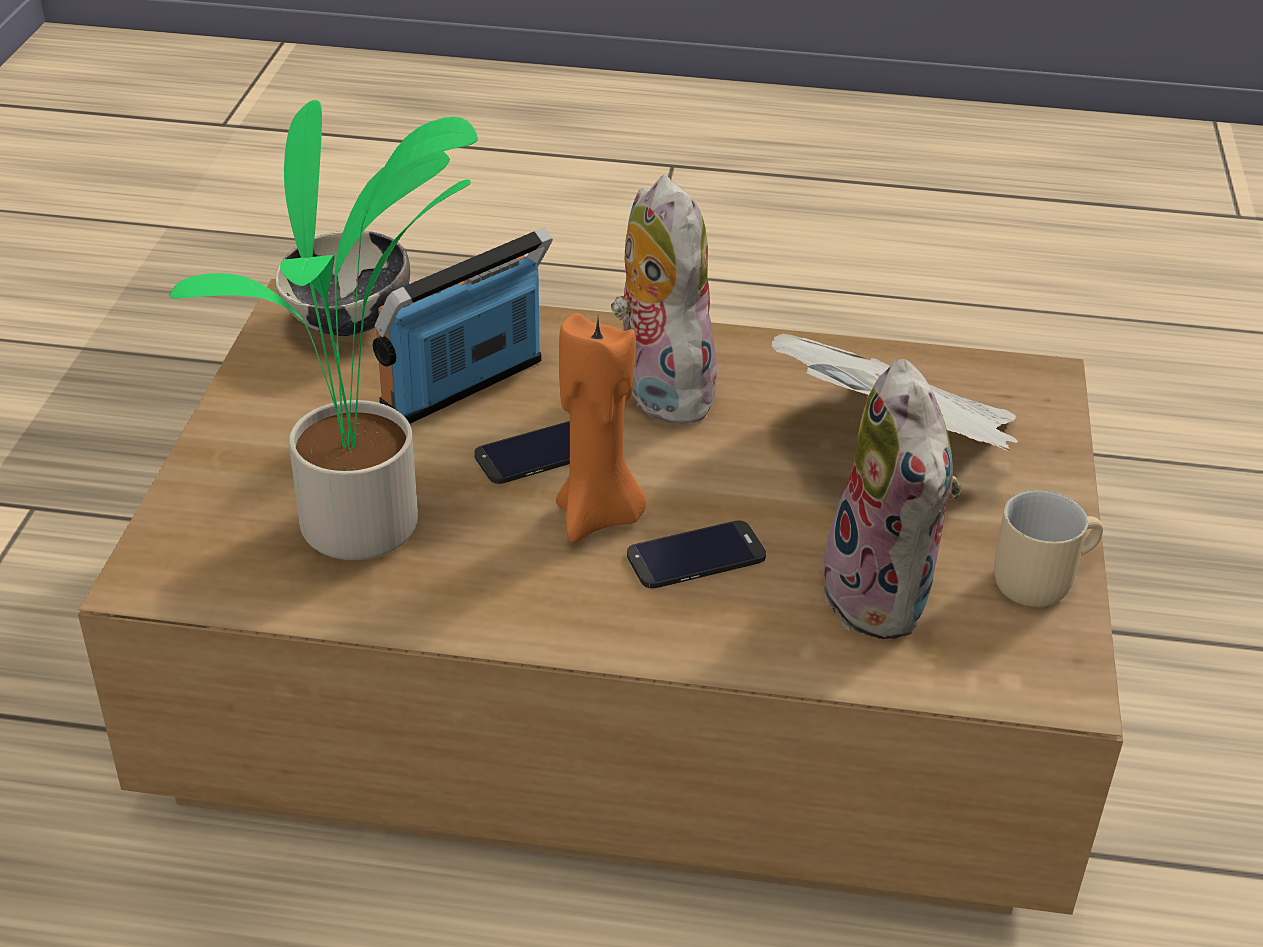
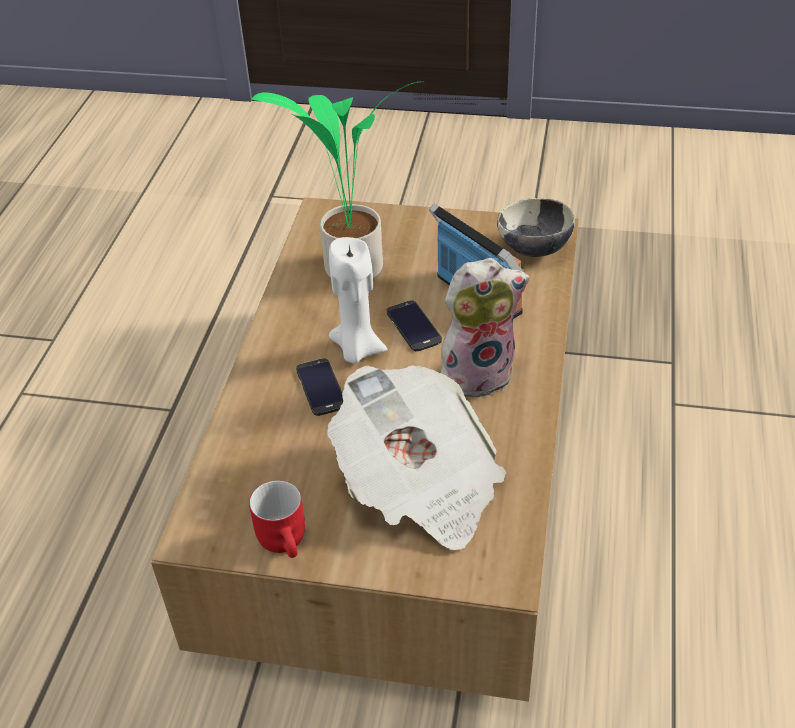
camera: 95 degrees right, 5 degrees up
orange candle [556,313,646,543] -> white candle [329,237,388,364]
plush toy [823,359,961,639] -> none
beige mug [994,490,1103,607] -> red mug [249,480,305,558]

